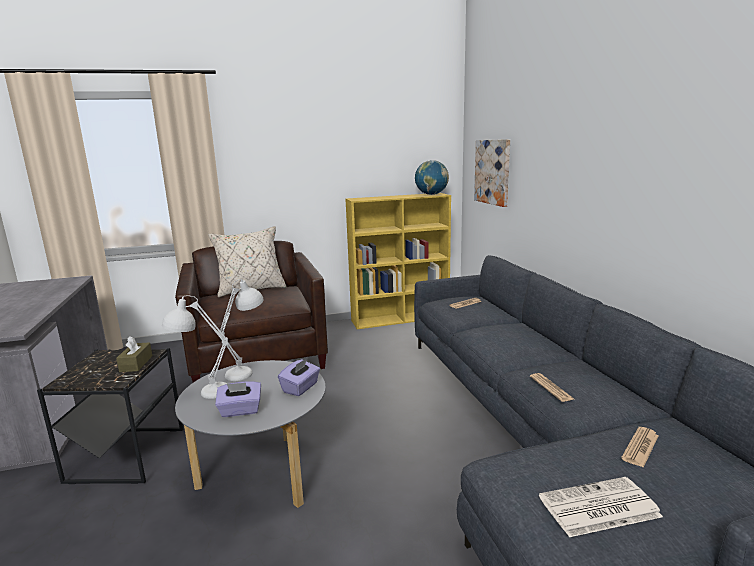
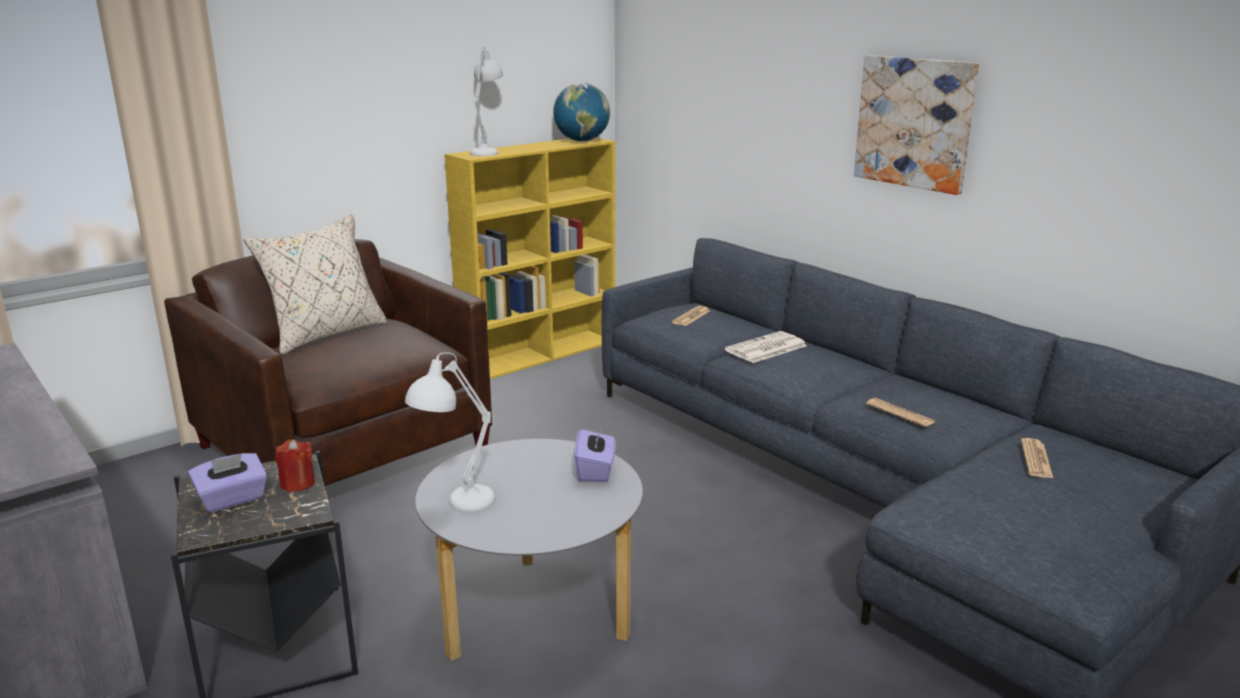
camera: 25 degrees left, 5 degrees up
brown tissue box [116,336,152,372] -> red candle [275,439,315,492]
purple tissue box [215,381,261,417] -> purple tissue box moved to [188,453,267,513]
white table lamp [219,279,264,381] -> white table lamp moved to [470,47,503,156]
picture [474,139,510,207] -> picture moved to [854,55,979,195]
newspaper [539,477,663,537] -> newspaper moved to [725,331,807,363]

